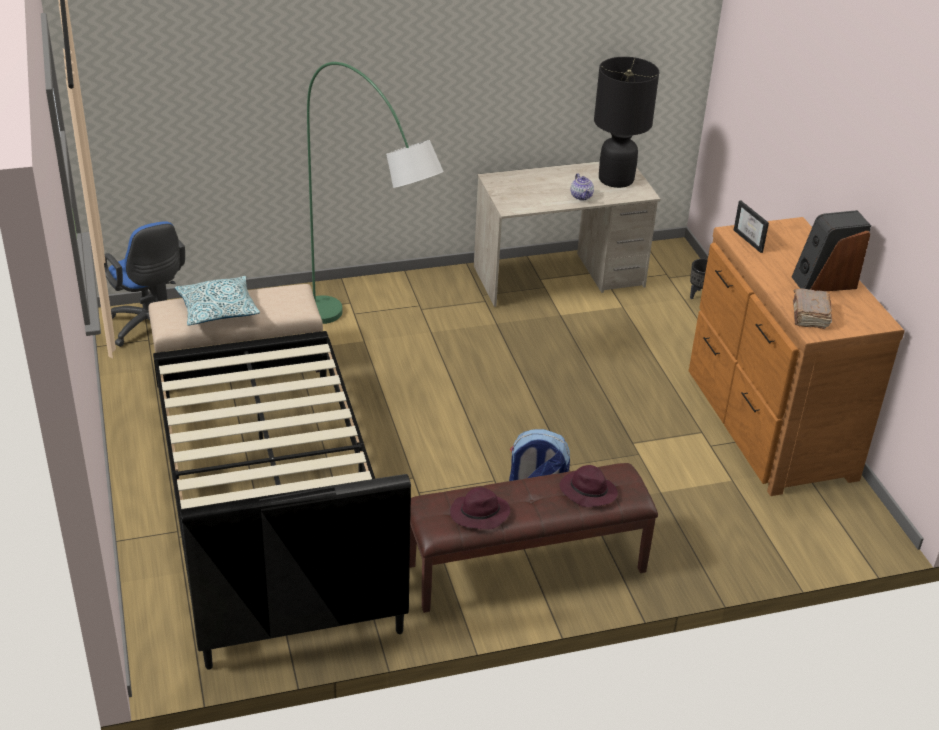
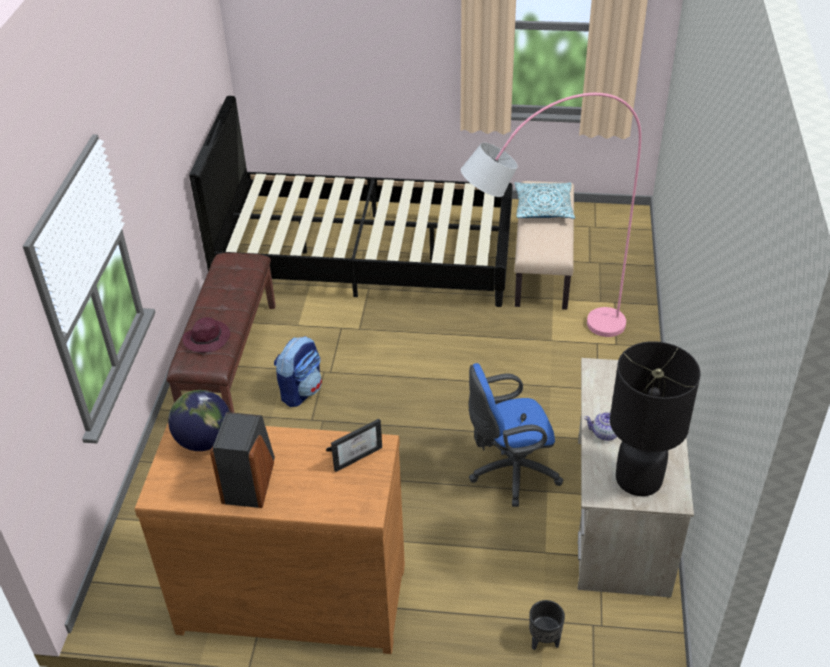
camera: 115 degrees right, 5 degrees up
blue office chair [104,221,185,347] -> blue office chair moved to [469,363,563,507]
green floor lamp [307,62,444,324] -> pink floor lamp [461,93,641,337]
purple hat [450,487,510,529] -> none
picture frame [734,201,769,253] -> picture frame turned 150 degrees clockwise [326,419,382,472]
brown book [793,288,832,329] -> globe [168,390,230,451]

